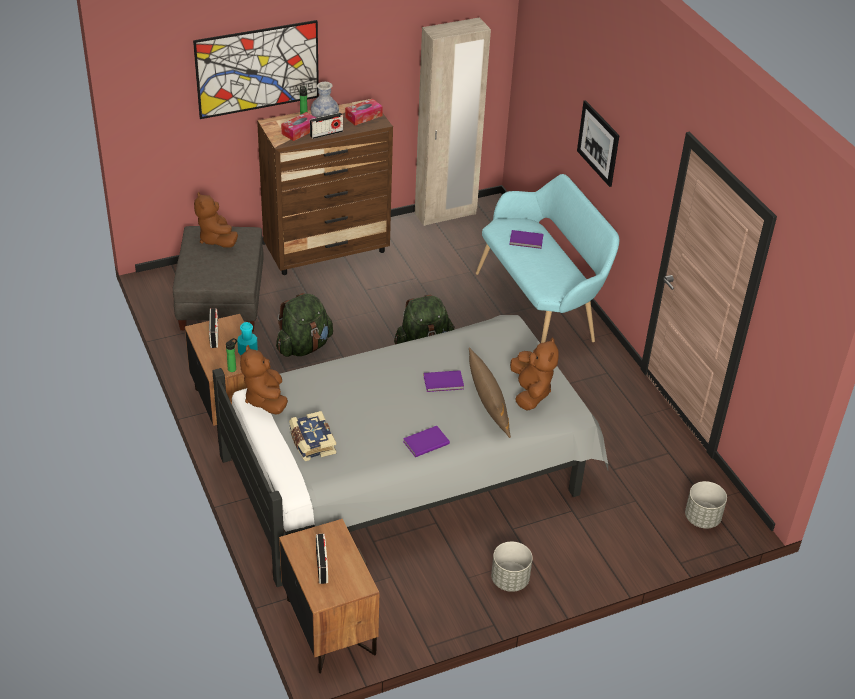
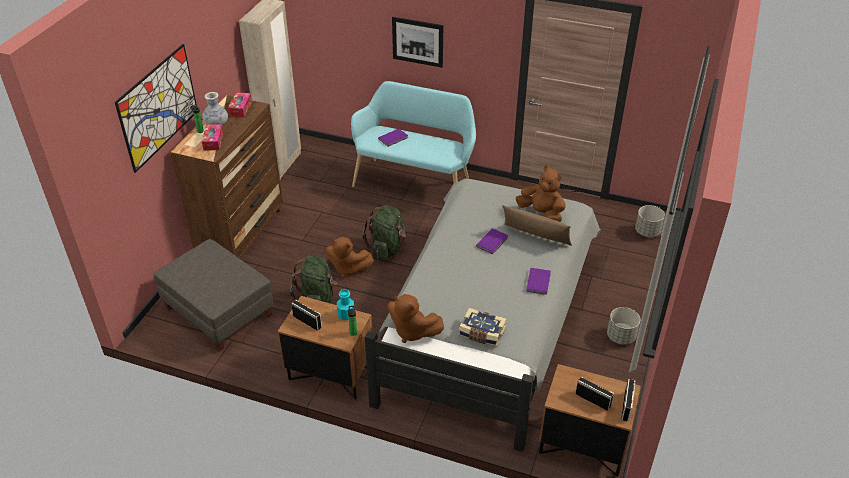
camera: 45 degrees left, 0 degrees up
brown plush toy [194,192,238,248] -> brown plush toy moved to [326,237,374,278]
radio [310,112,343,139] -> radio moved to [621,379,636,422]

